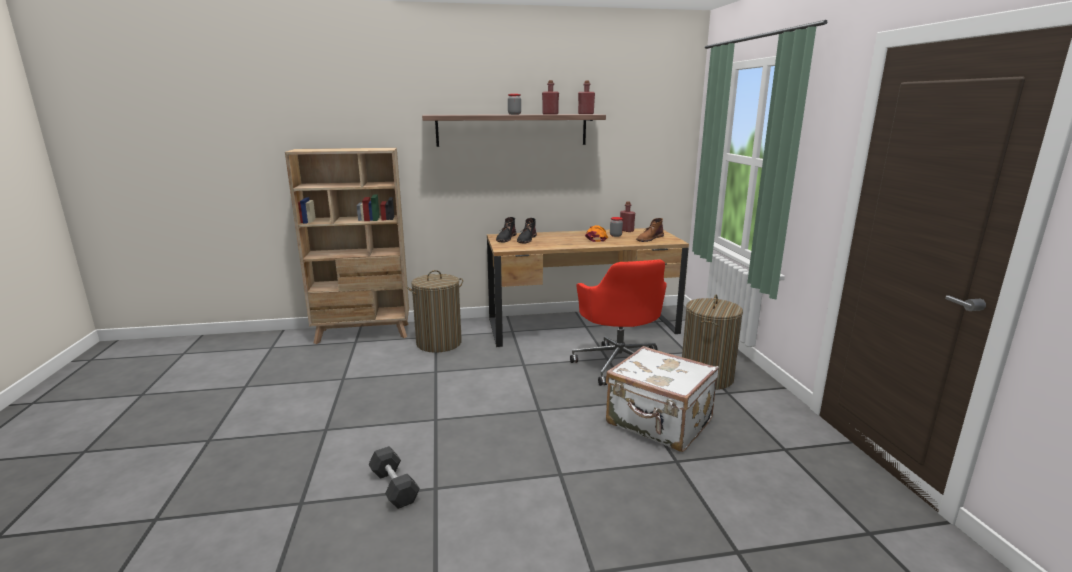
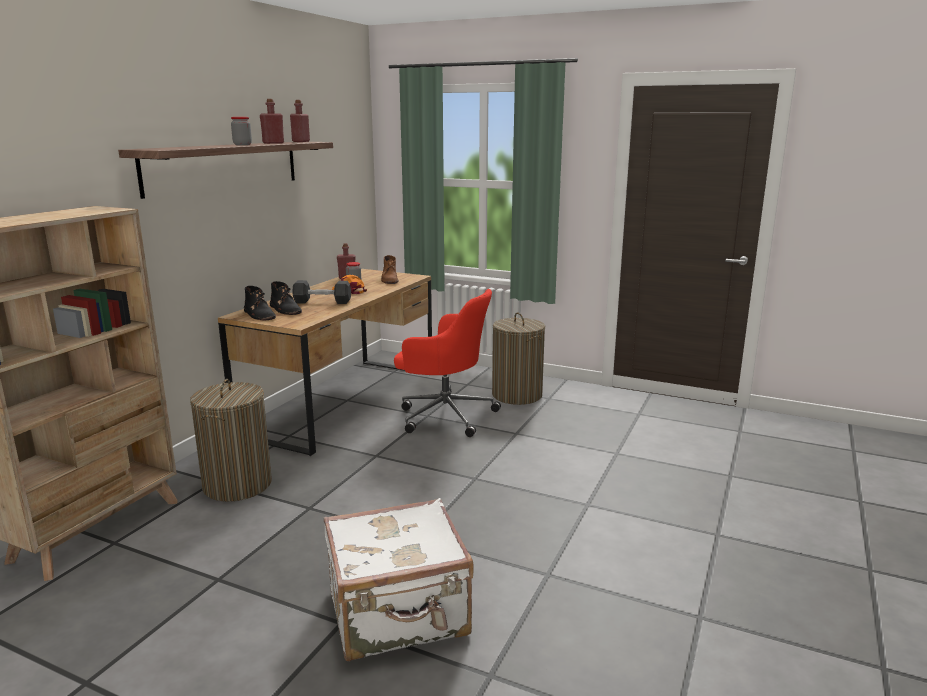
camera: 55 degrees left, 0 degrees up
black dumbbell [368,446,420,509] -> black dumbbell moved to [292,280,351,304]
white suitcase [606,346,719,452] -> white suitcase moved to [324,498,474,661]

